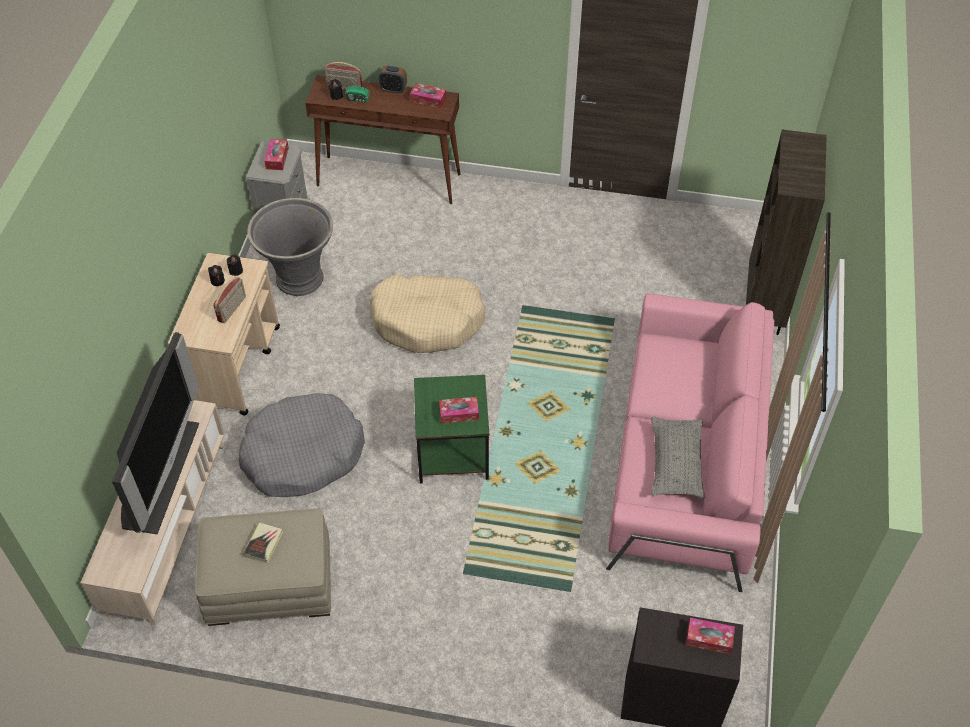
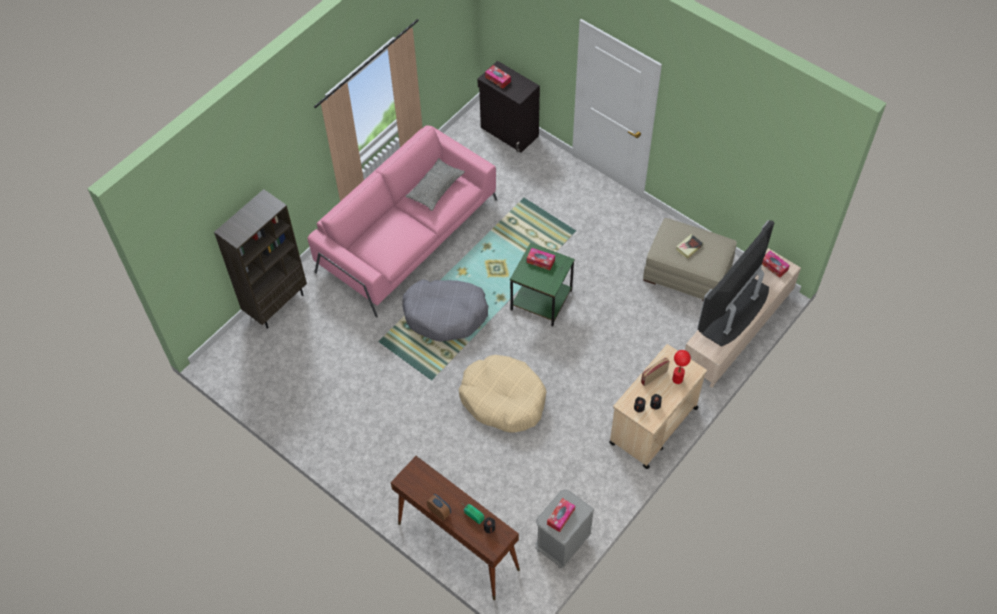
camera: 150 degrees left, 5 degrees up
grey dog bed [239,393,365,497] -> grey dog bed moved to [402,279,489,342]
grey planter [247,198,333,296] -> none
radio [325,62,363,90] -> none
tissue box [410,83,446,109] -> tissue box moved to [762,251,790,278]
none -> red table lamp [672,350,691,384]

